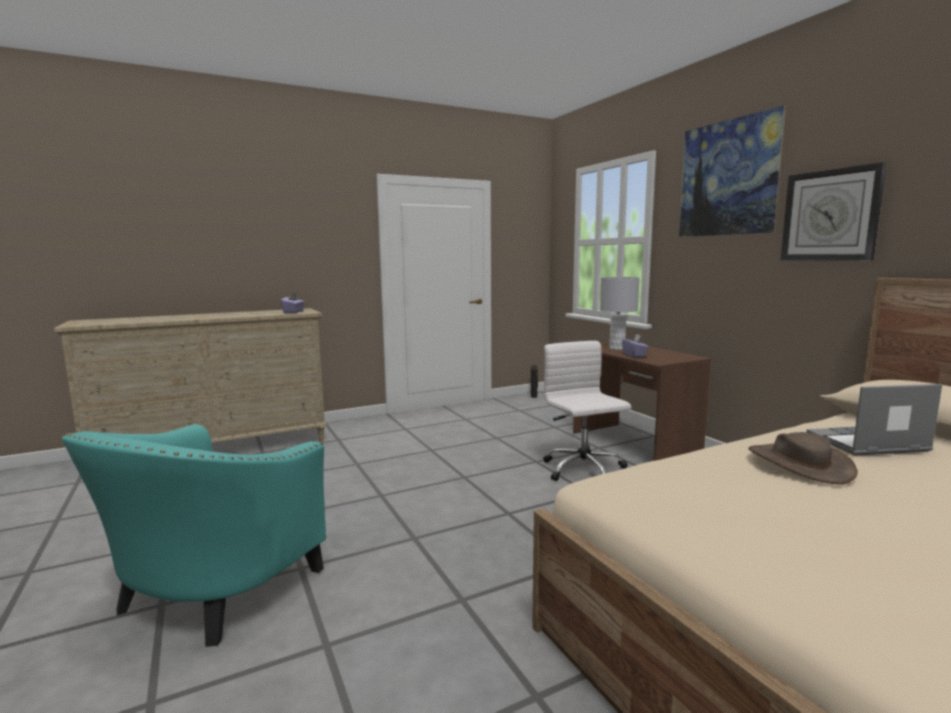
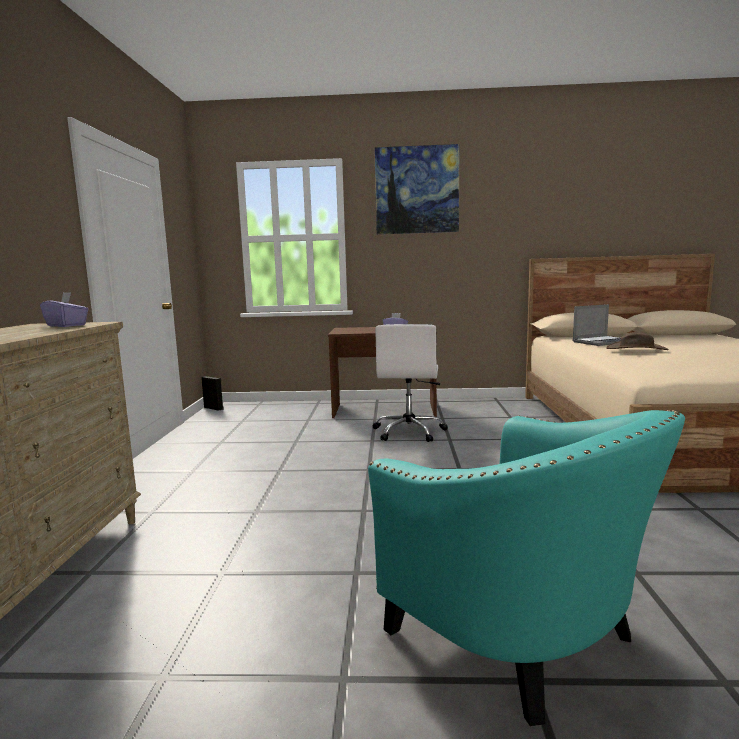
camera: 60 degrees left, 0 degrees up
white office chair [543,341,631,481] -> white office chair turned 90 degrees counterclockwise [373,324,448,442]
grey table lamp [600,277,640,350] -> none
wall clock [781,162,886,260] -> none
laptop [806,384,942,456] -> laptop turned 135 degrees counterclockwise [572,304,621,346]

